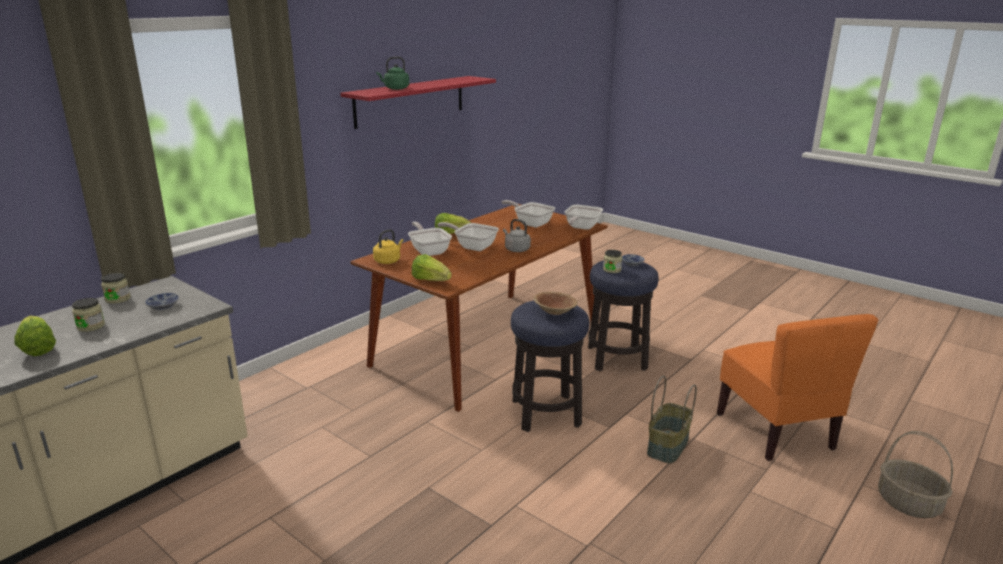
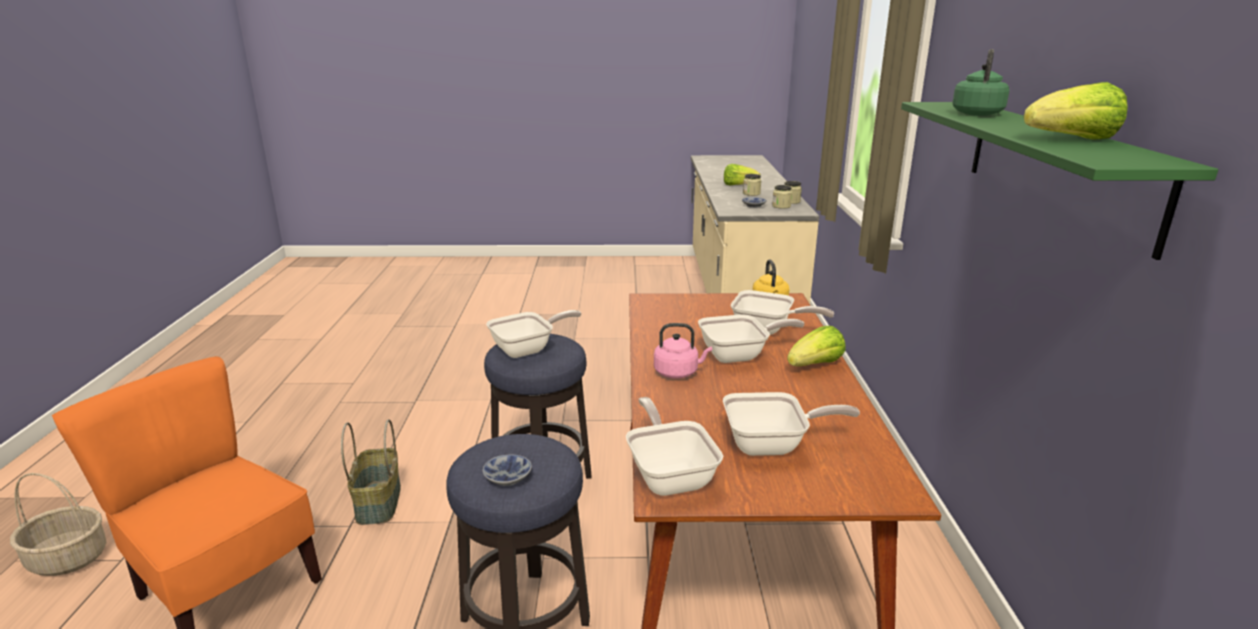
camera: 140 degrees right, 0 degrees up
red shelf [340,76,496,129] -> green shelf [901,102,1218,260]
lettuce [412,254,452,281] -> lettuce moved to [1024,82,1128,140]
grey kettle [503,219,531,252] -> pink kettle [654,323,712,379]
brown bowl [534,292,578,315] -> frying pan [486,310,581,358]
jar [603,250,622,273] -> jar moved to [772,185,792,209]

